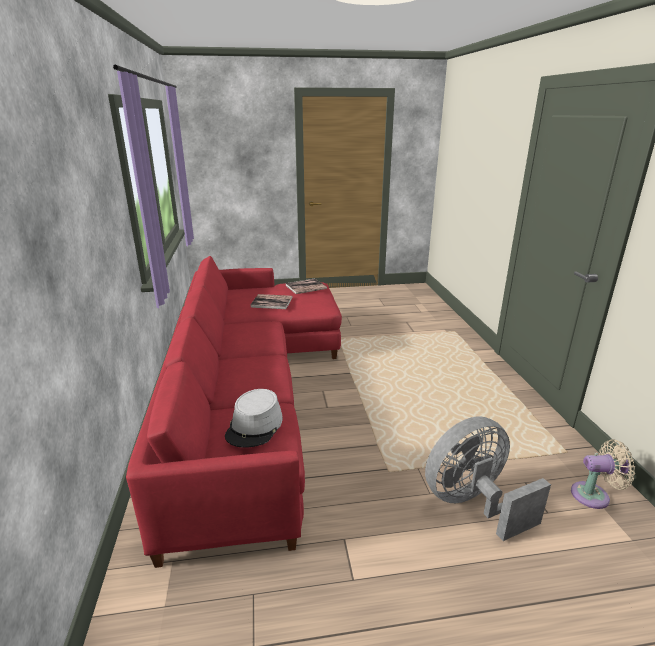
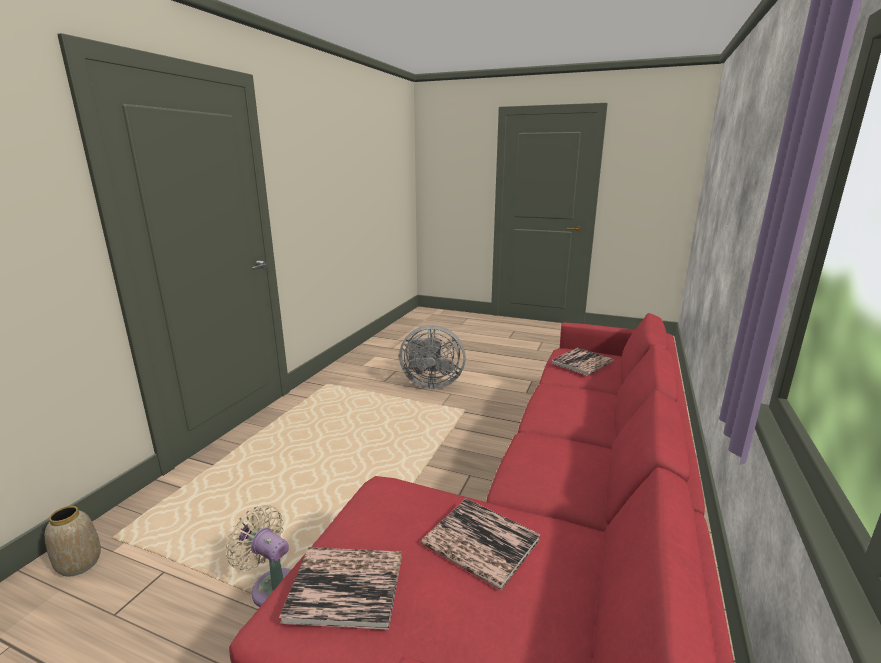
camera: 150 degrees left, 5 degrees down
grey hat [225,389,283,448] -> book [552,348,614,376]
beige fan [571,440,635,509] -> beige fan moved to [226,505,291,607]
none -> vase [45,506,101,577]

